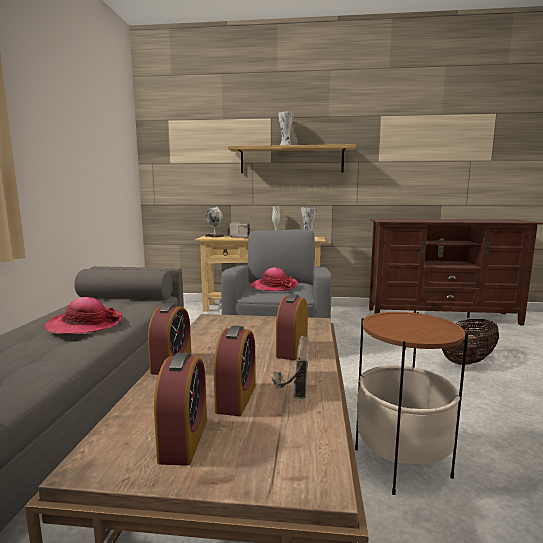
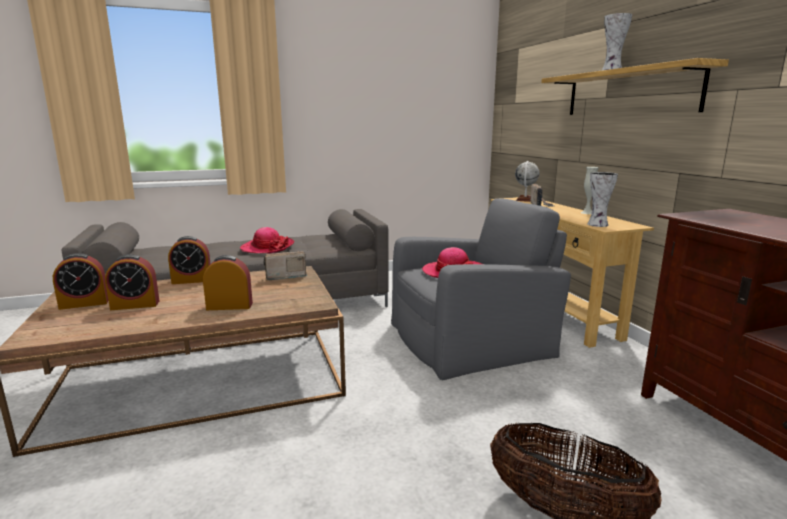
camera: 65 degrees right, 5 degrees up
radio [271,336,309,399] -> radio moved to [263,251,307,280]
side table [355,312,468,495] -> none

